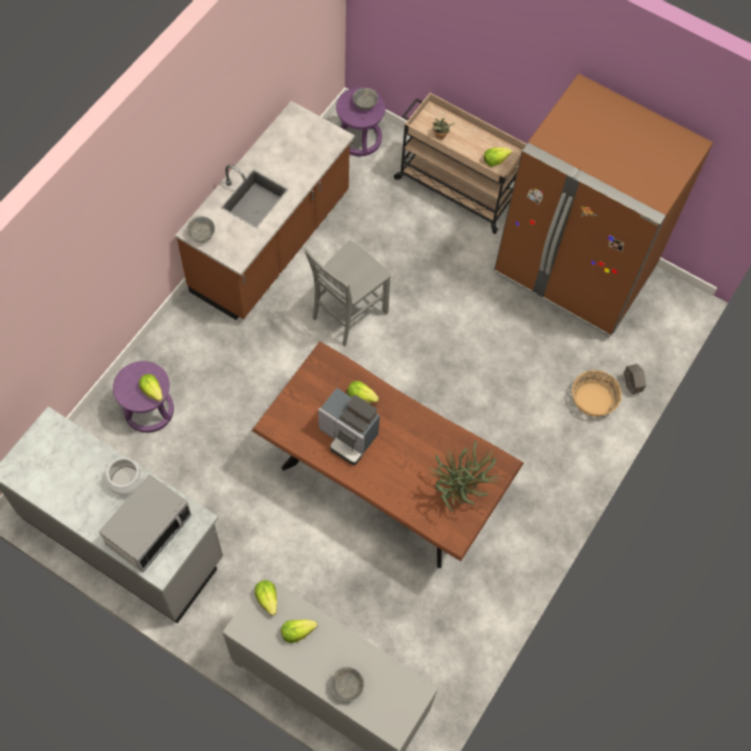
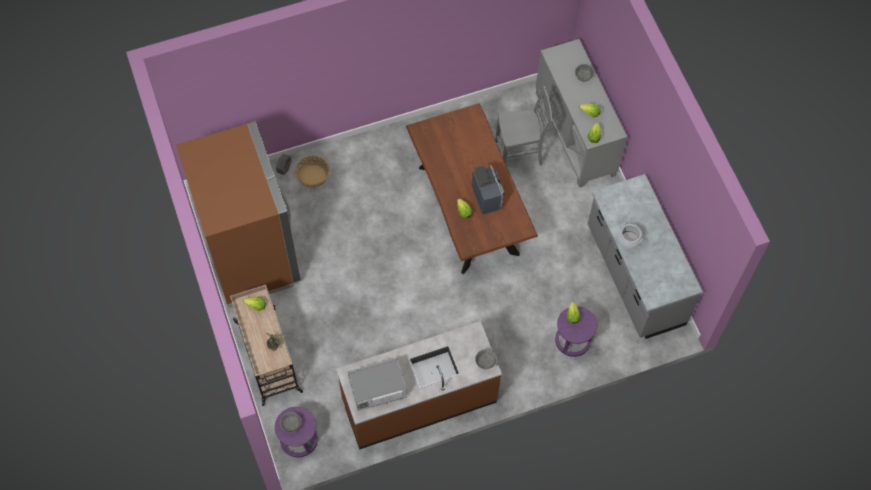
camera: 140 degrees left, 0 degrees up
microwave [99,474,191,572] -> microwave moved to [348,358,407,411]
grey chair [304,241,391,347] -> grey chair moved to [495,86,553,166]
potted plant [428,441,502,512] -> none

